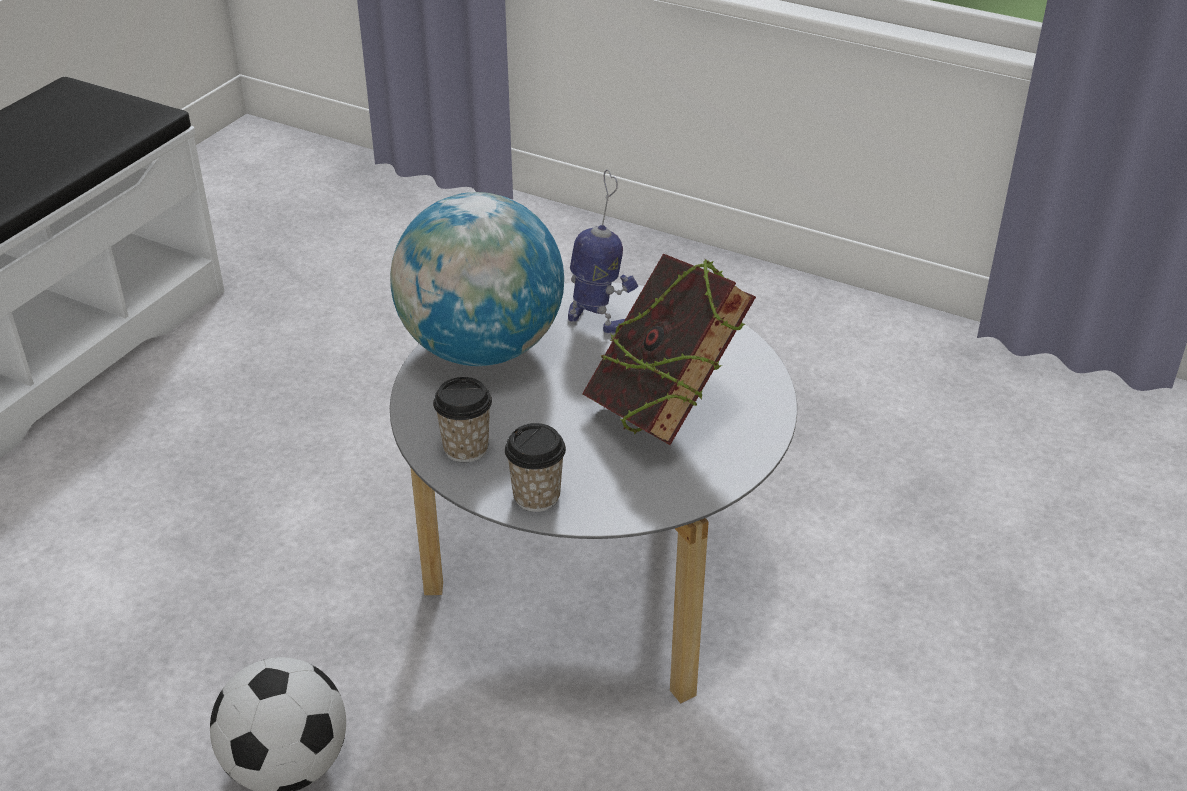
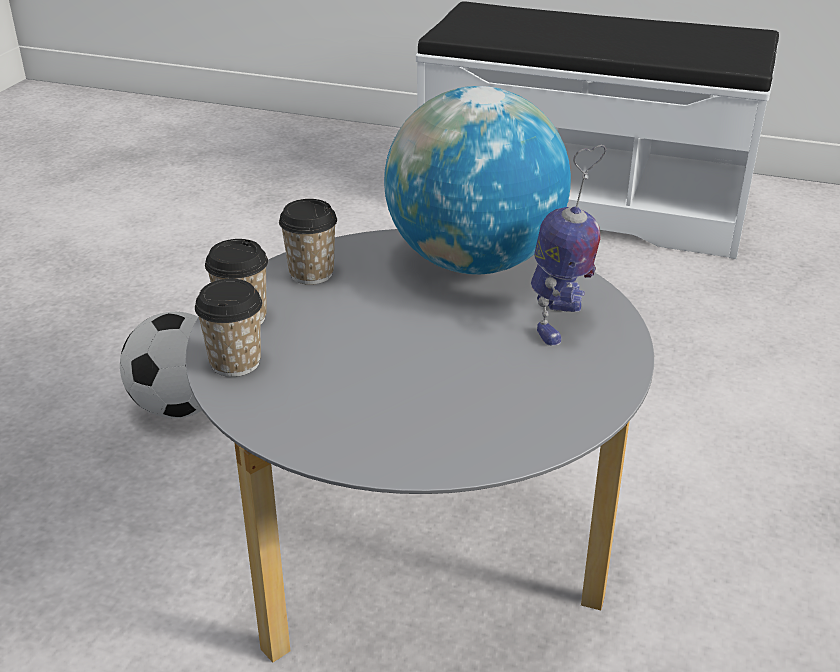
camera: 80 degrees right, 5 degrees down
book [582,254,756,445] -> none
none -> cup [195,279,262,377]

